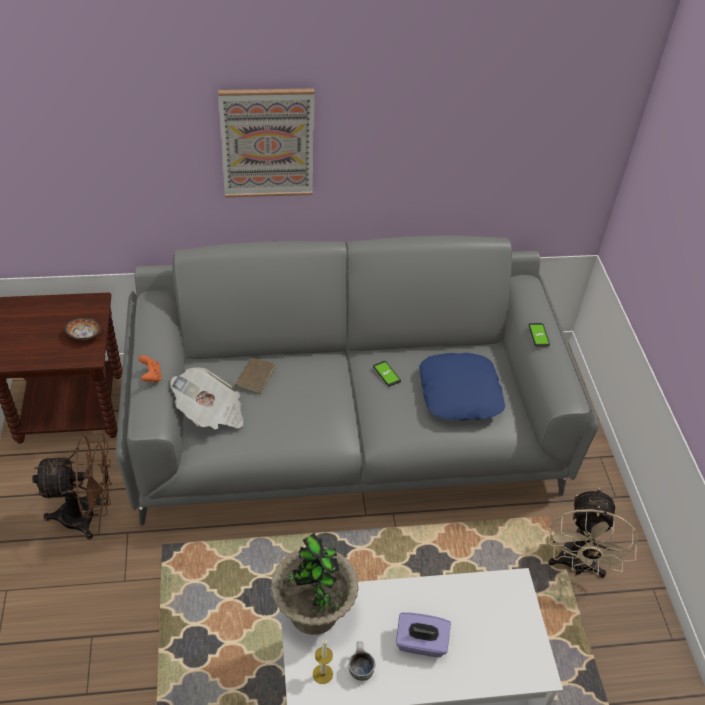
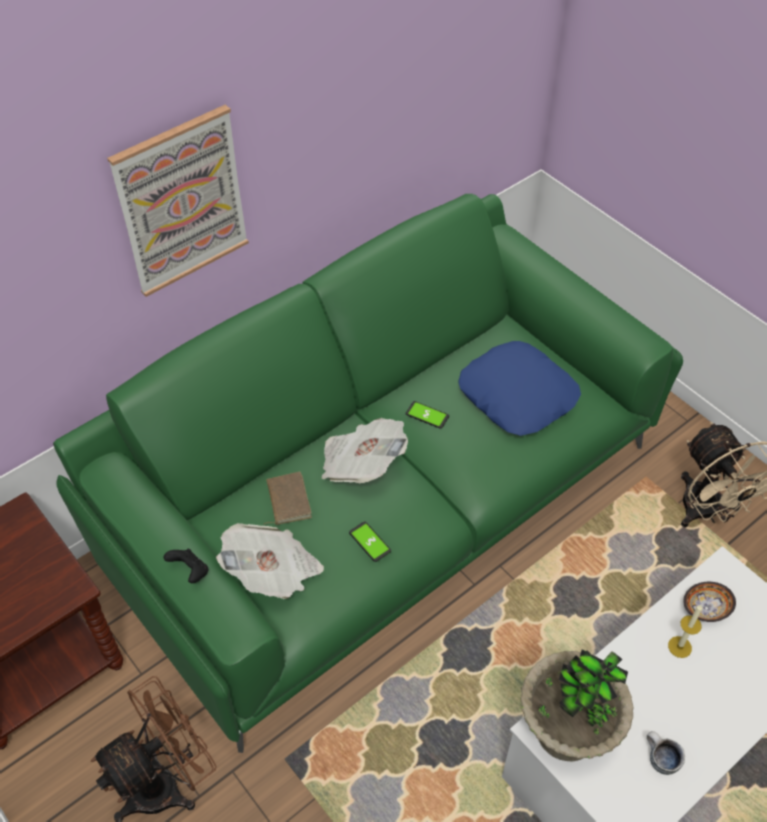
camera: 30 degrees left, 5 degrees up
bowl [64,317,101,340] -> bowl moved to [683,582,736,622]
grey sofa [116,235,599,526] -> green sofa [53,194,683,753]
orange game controller [138,355,162,383] -> black game controller [163,549,208,583]
candle [313,639,333,684] -> candle moved to [668,605,702,658]
purple tissue box [396,612,451,657] -> none
phone [529,323,550,347] -> phone moved to [349,522,391,562]
none -> newspaper [322,418,408,483]

